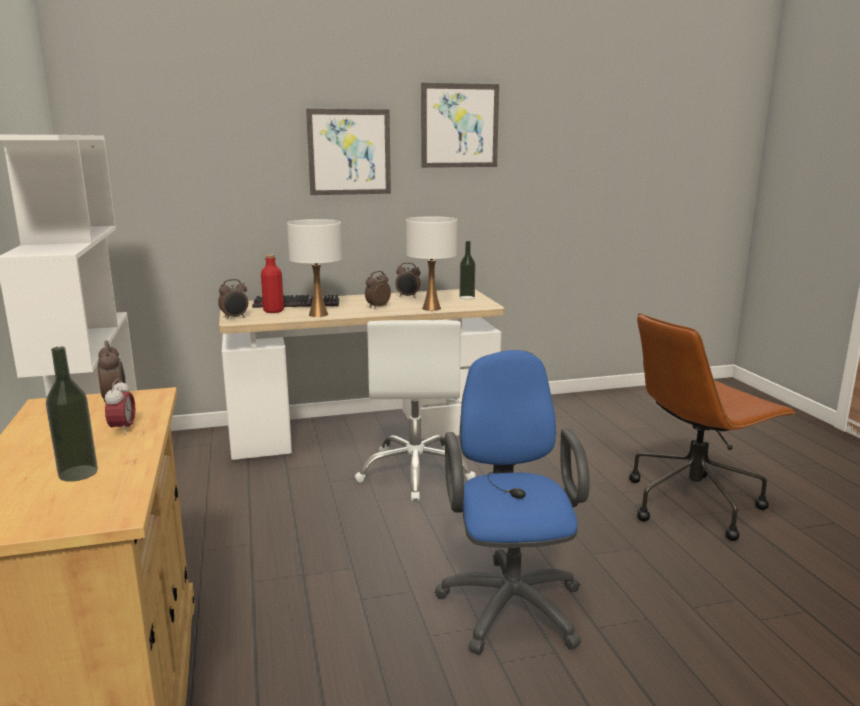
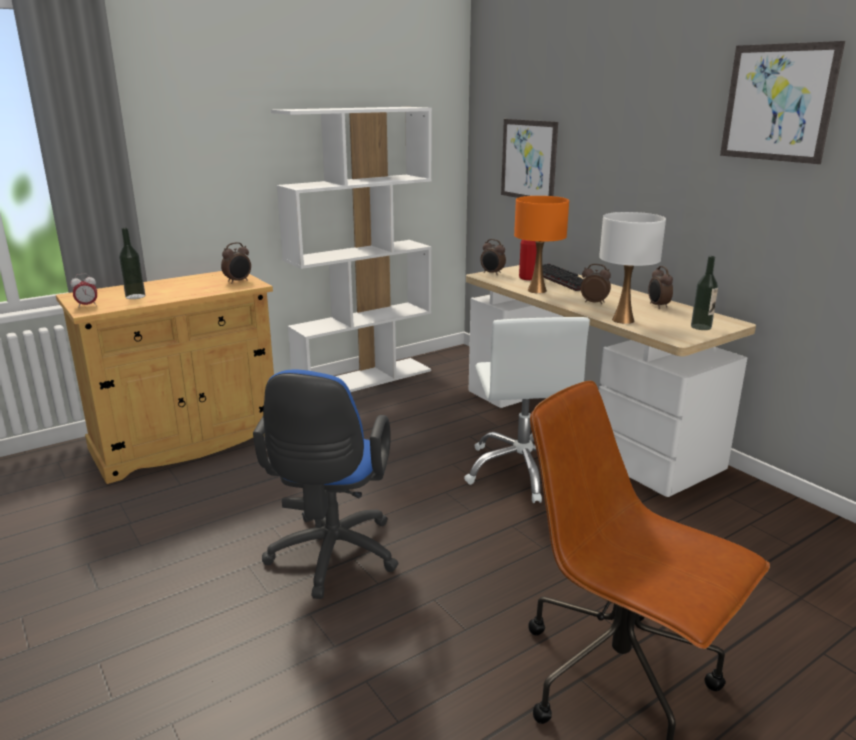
camera: 70 degrees right, 5 degrees up
alarm clock [105,378,135,435] -> alarm clock moved to [70,274,97,308]
white table lamp [287,219,342,317] -> orange table lamp [514,196,569,293]
picture [306,109,391,195] -> picture moved to [501,119,558,198]
white office chair [355,320,476,501] -> white office chair turned 75 degrees counterclockwise [464,317,590,503]
blue office chair [435,350,590,655] -> blue office chair turned 120 degrees clockwise [253,369,399,599]

